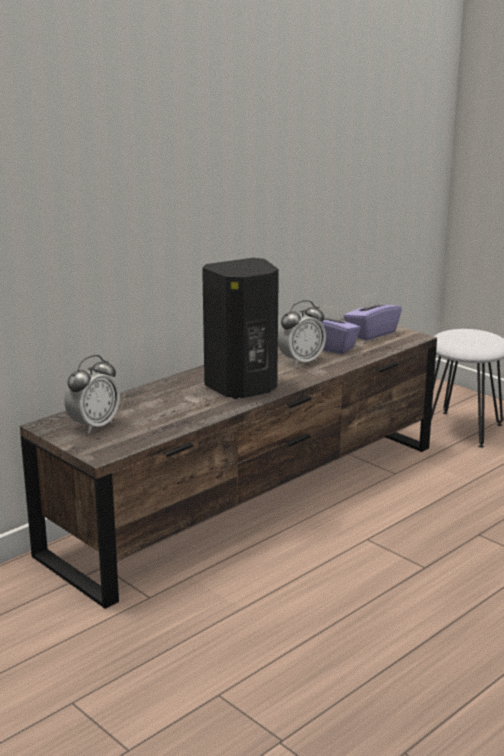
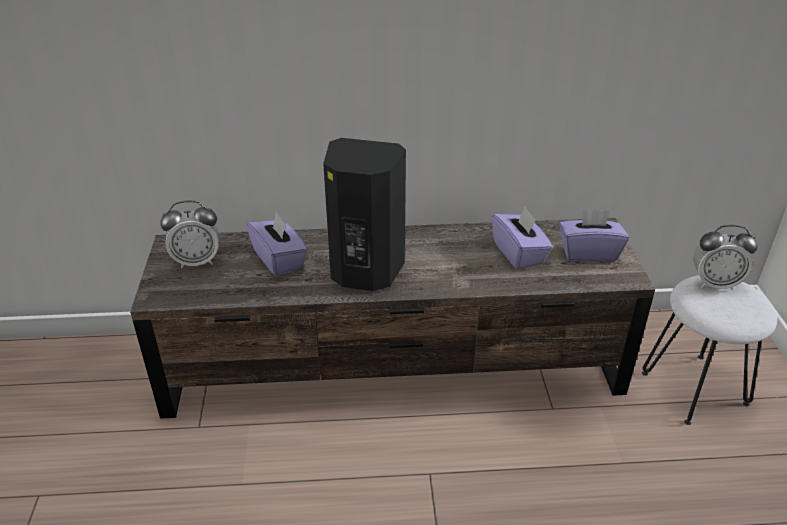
camera: 40 degrees right, 15 degrees up
alarm clock [278,300,326,367] -> alarm clock moved to [693,225,758,290]
none -> purple tissue box [247,211,308,276]

